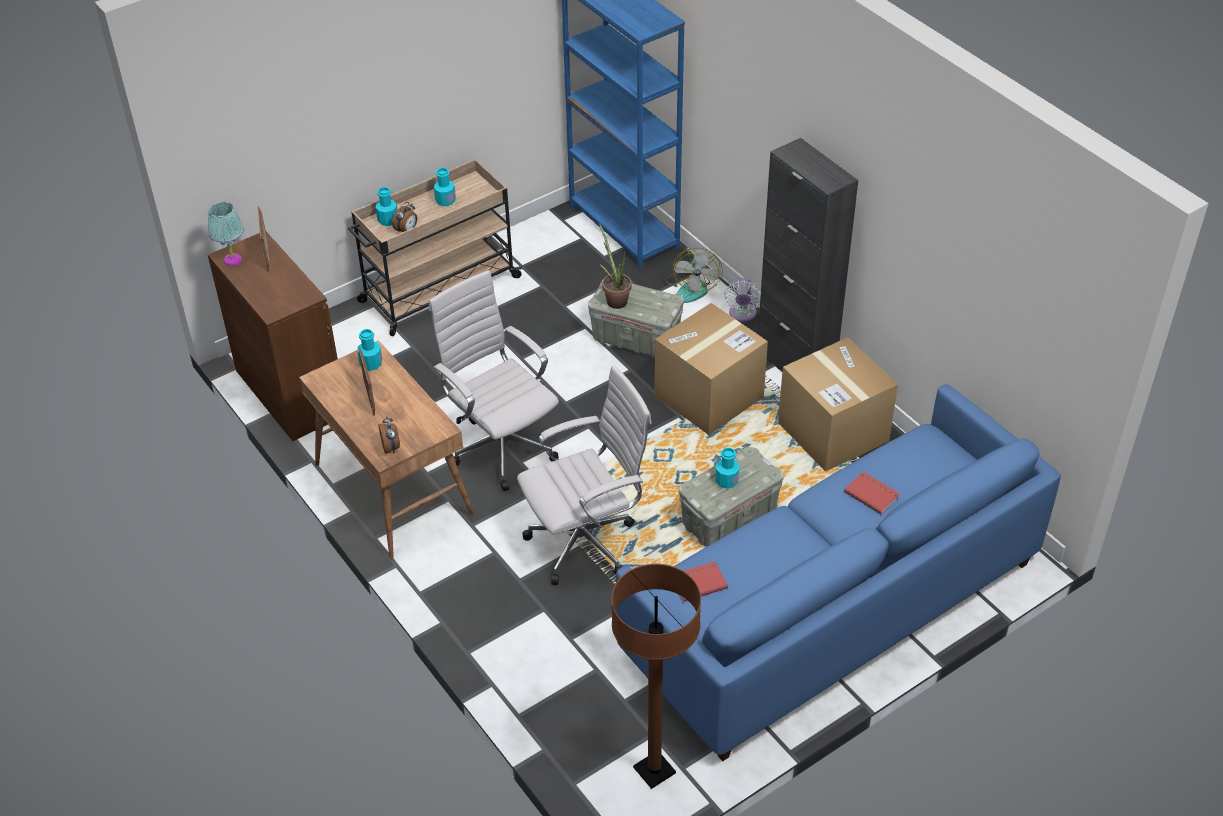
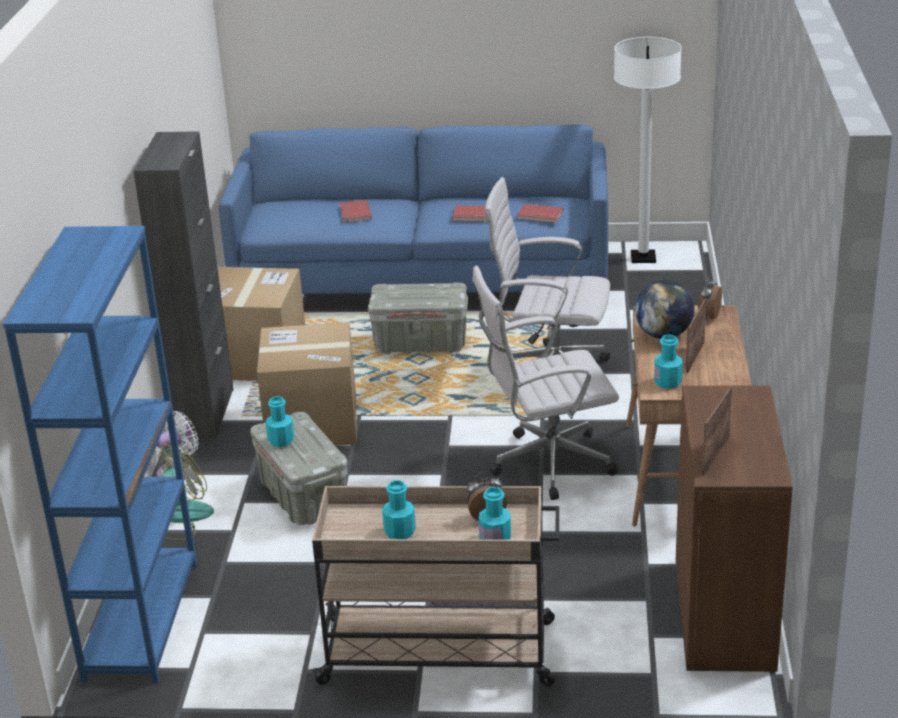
camera: 140 degrees left, 15 degrees down
turquoise table lamp [208,202,244,266] -> none
white office chair [429,270,559,491] -> white office chair turned 75 degrees clockwise [472,266,619,500]
potted plant [599,223,632,309] -> none
brown floor lamp [611,564,701,789] -> white floor lamp [614,37,682,263]
turquoise bottle [716,447,739,488] -> turquoise bottle moved to [266,396,294,447]
none -> red book [452,205,489,222]
none -> globe [635,280,694,339]

